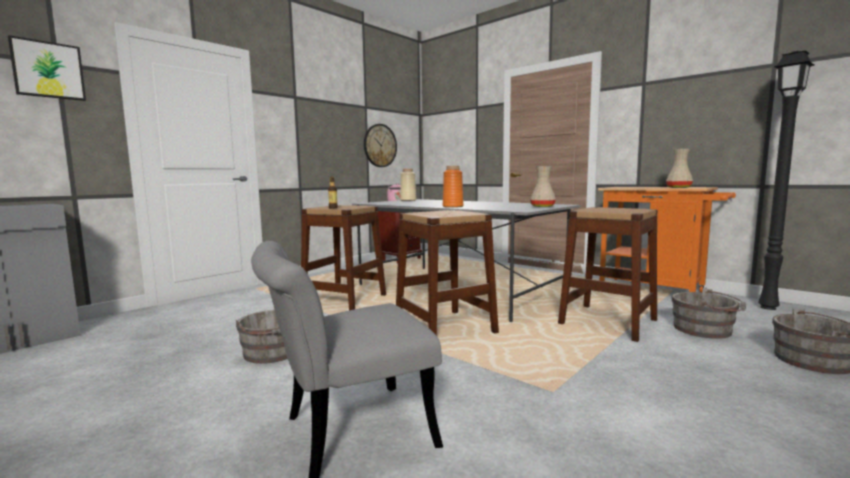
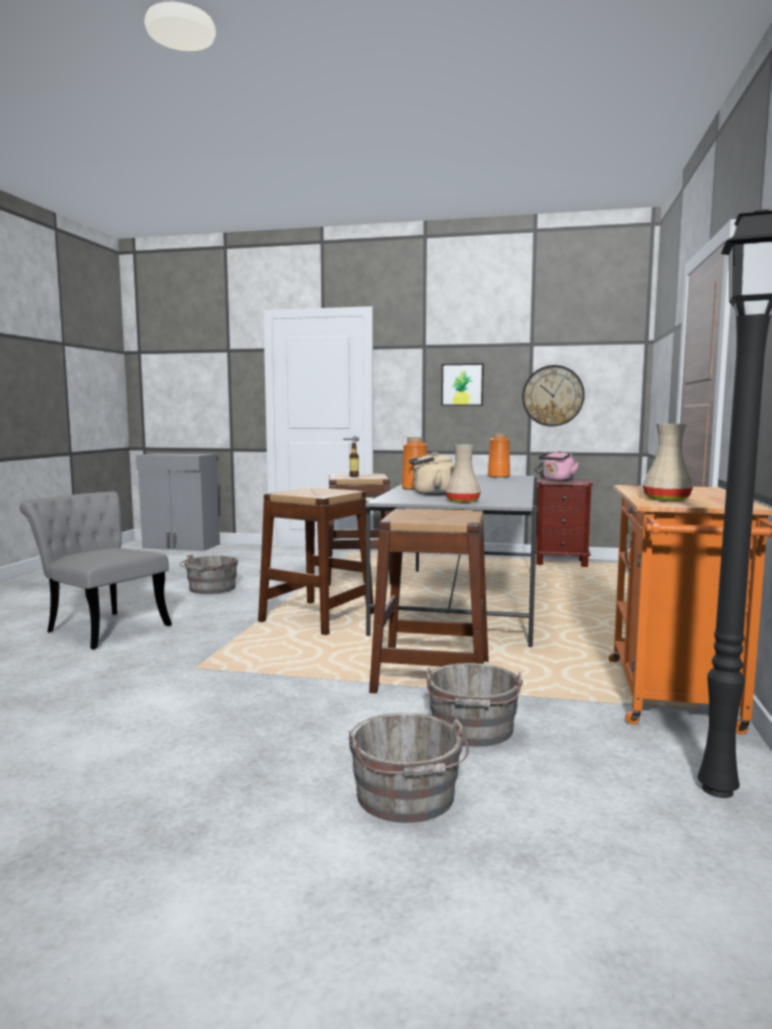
camera: 60 degrees right, 0 degrees up
picture [8,35,86,101] -> picture moved to [441,363,484,406]
beige vase [400,169,416,201] -> orange vase [488,433,510,478]
none -> beige kettle [409,452,455,495]

